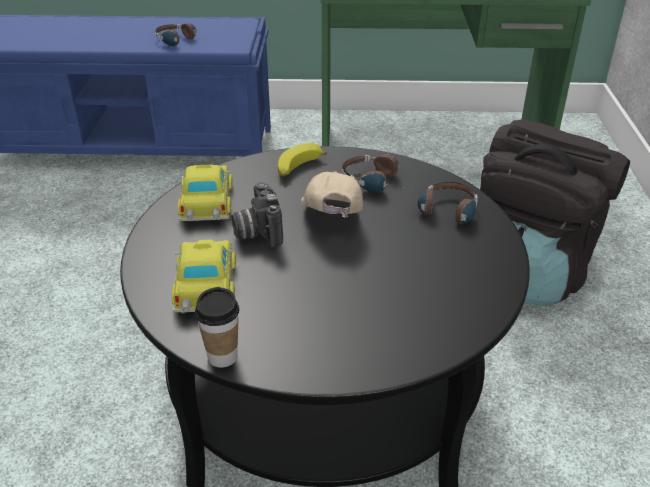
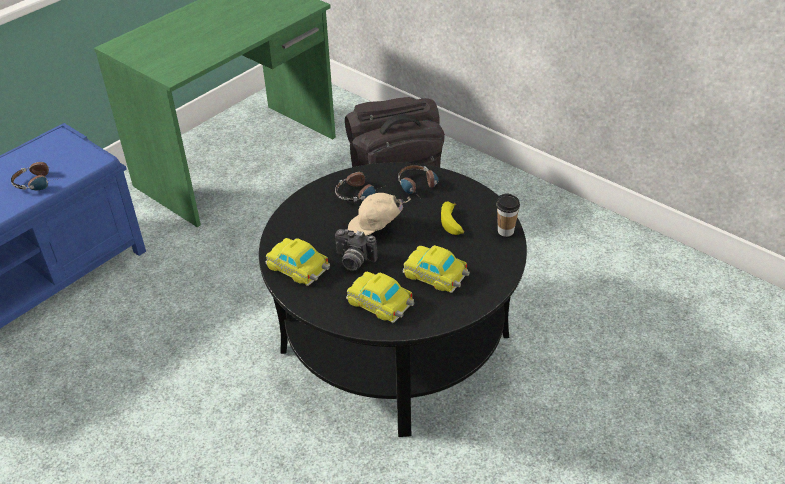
camera: 50 degrees left, 5 degrees up
cup [195,287,239,368] -> cup moved to [497,193,520,237]
banana [278,143,327,176] -> banana moved to [441,201,464,235]
beige cap [301,171,363,218] -> beige cap turned 45 degrees counterclockwise [348,193,411,236]
none -> toy car [403,245,470,293]

